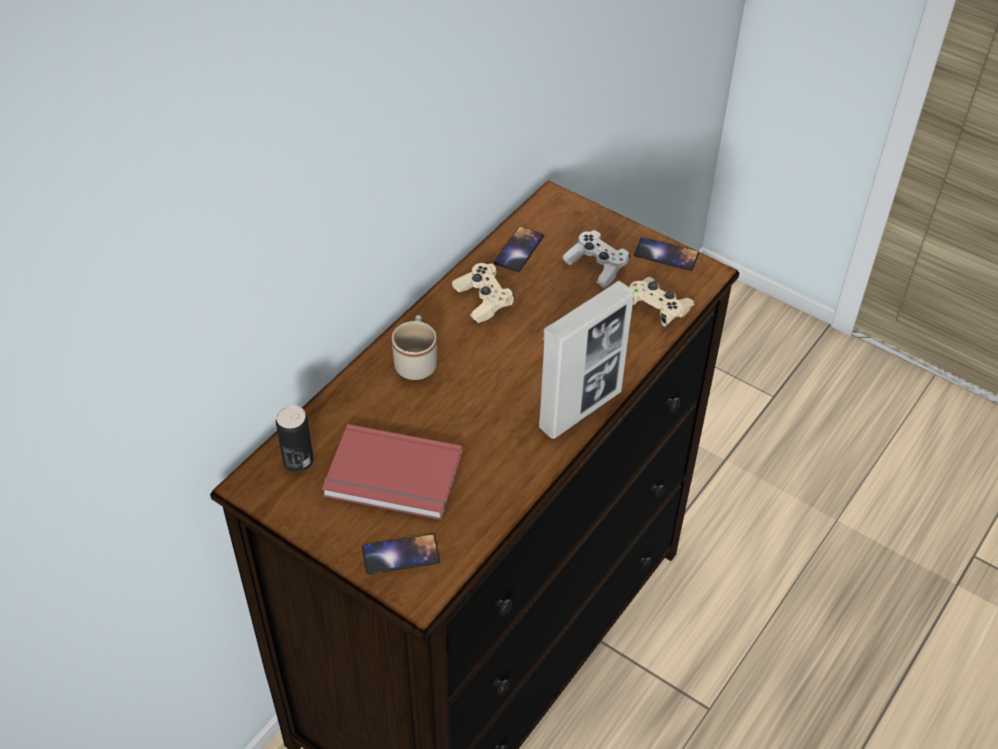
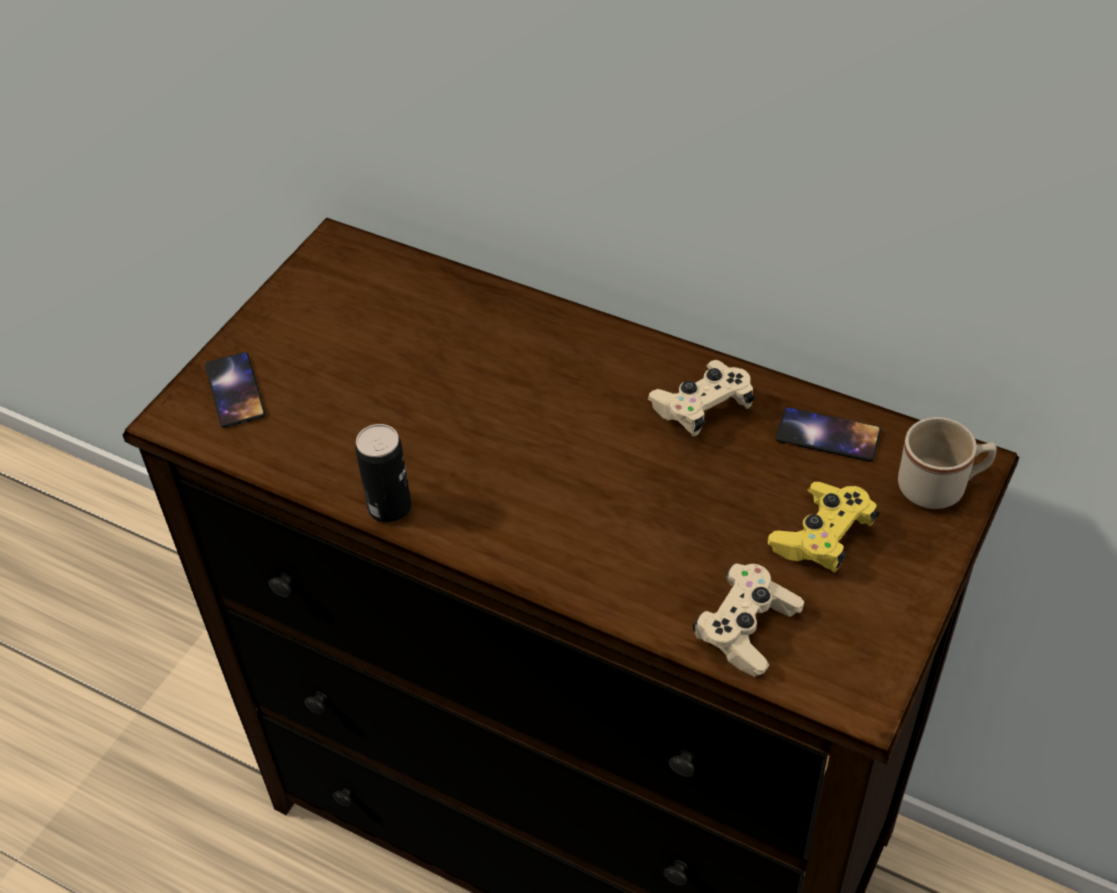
camera: 85 degrees right, 0 degrees up
can [276,405,313,472] -> can moved to [355,424,412,523]
red book [322,424,462,520] -> none
beige mug [392,315,437,380] -> beige mug moved to [898,417,997,509]
picture frame [539,281,634,439] -> none
white game controller [562,230,630,288] -> yellow game controller [768,482,880,572]
phone [634,237,699,271] -> none

